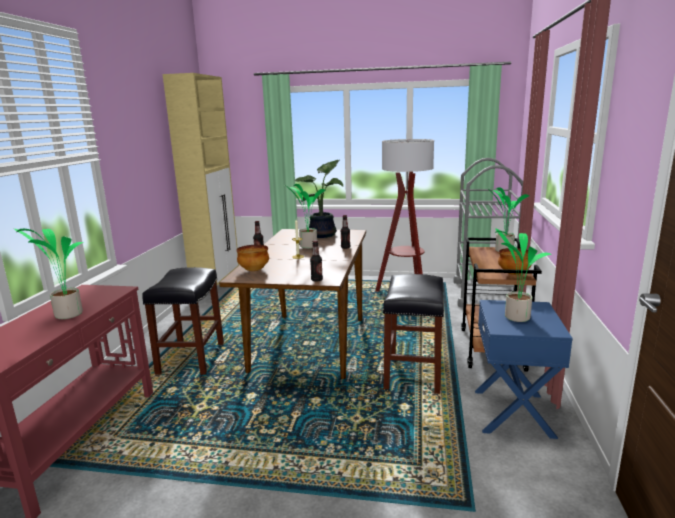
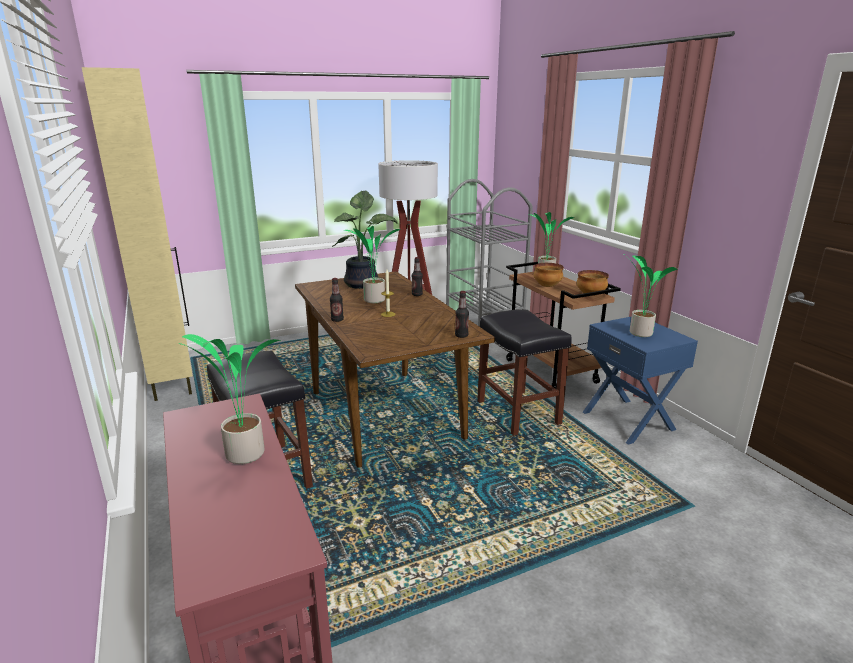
camera: 35 degrees left, 5 degrees up
bowl [237,245,269,271] -> bowl moved to [534,263,564,287]

